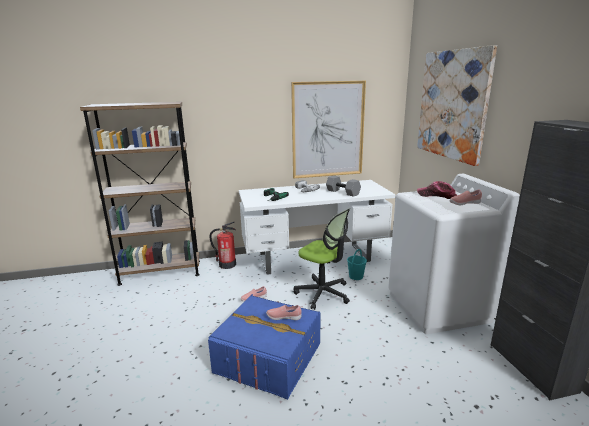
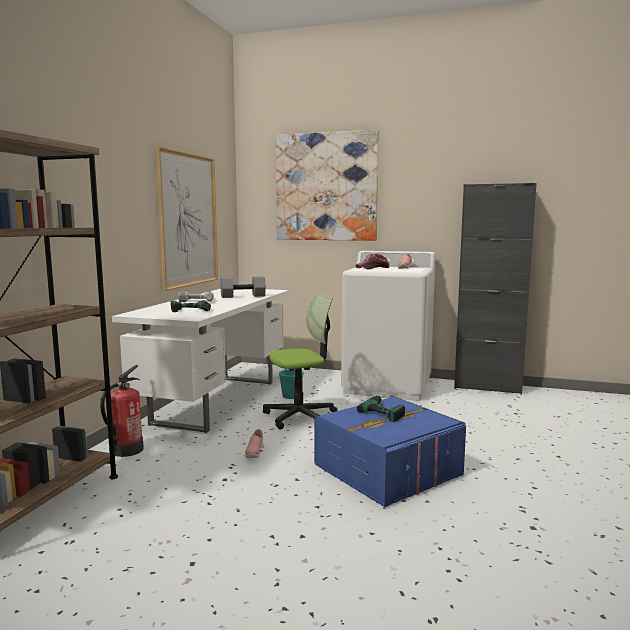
camera: 60 degrees left, 10 degrees down
pink shoe [266,305,302,320] -> power drill [357,396,405,422]

